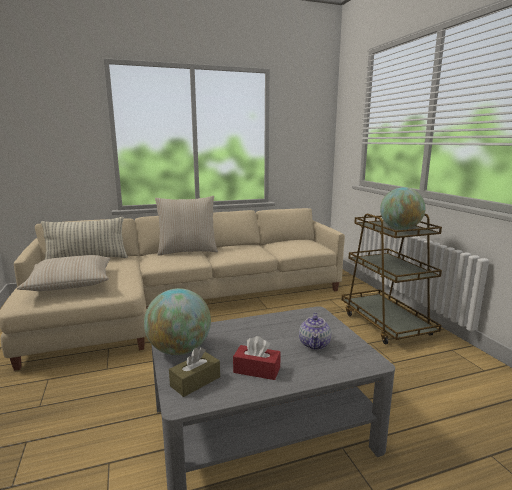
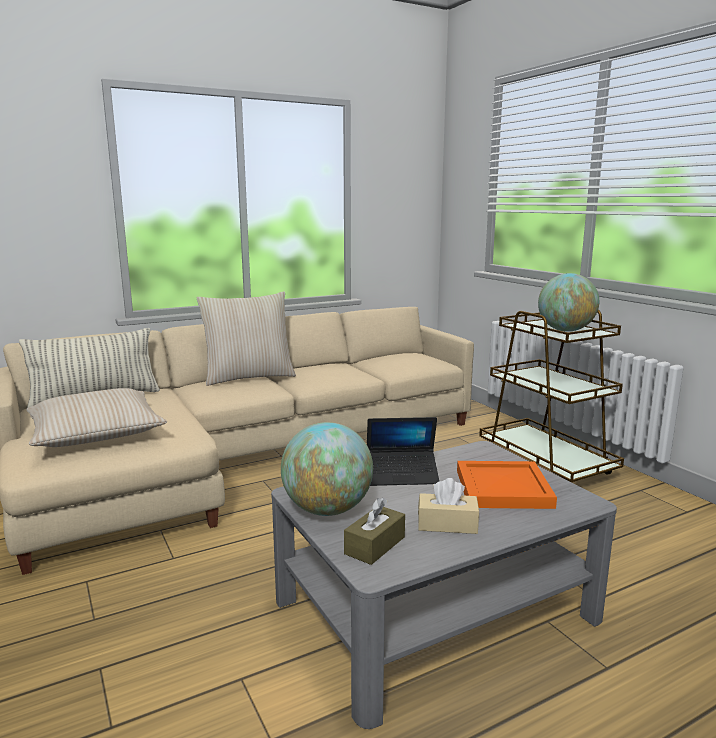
camera: 10 degrees left, 0 degrees up
red tissue box [233,336,281,380] -> beige tissue box [418,478,479,534]
teapot [299,313,331,350] -> orange tray [457,461,557,509]
none -> laptop [367,417,440,486]

